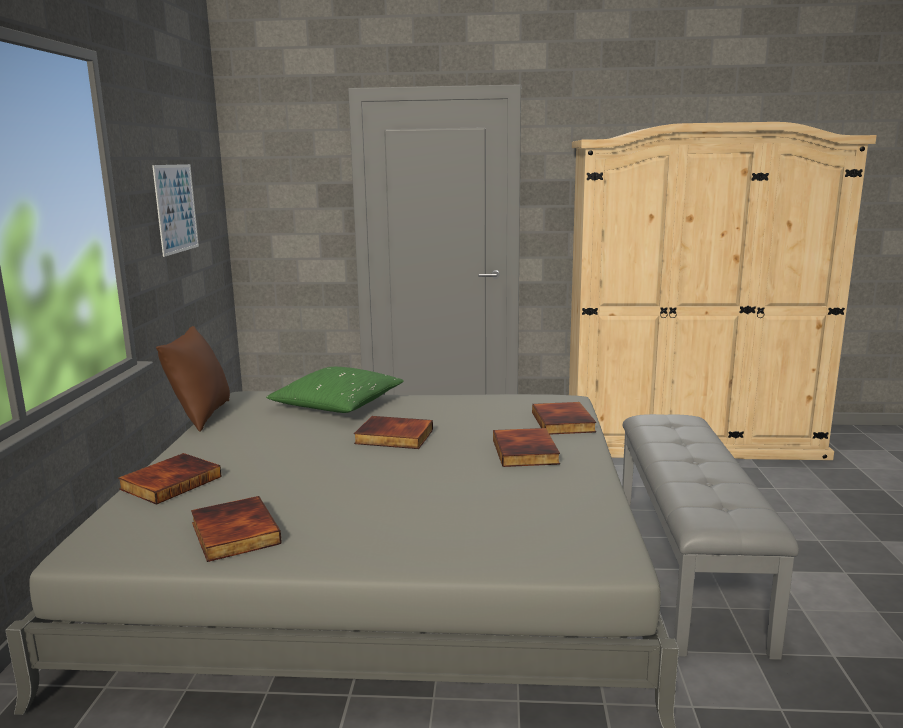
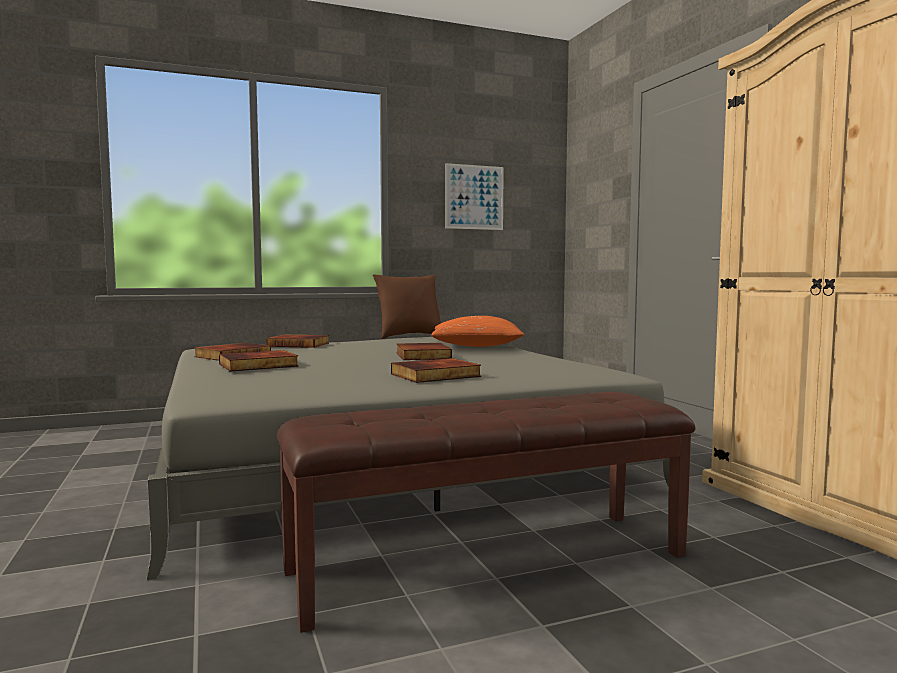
camera: 65 degrees right, 10 degrees down
green pillow [266,367,404,413] -> orange pillow [431,316,524,347]
book [532,402,596,435] -> book moved to [219,350,299,371]
grey bench [622,414,799,660] -> brown bench [276,392,696,633]

